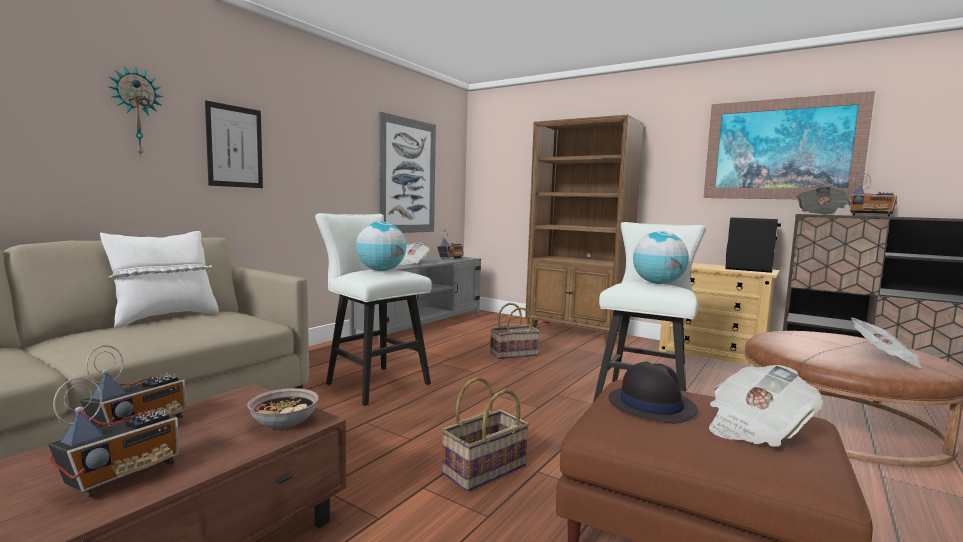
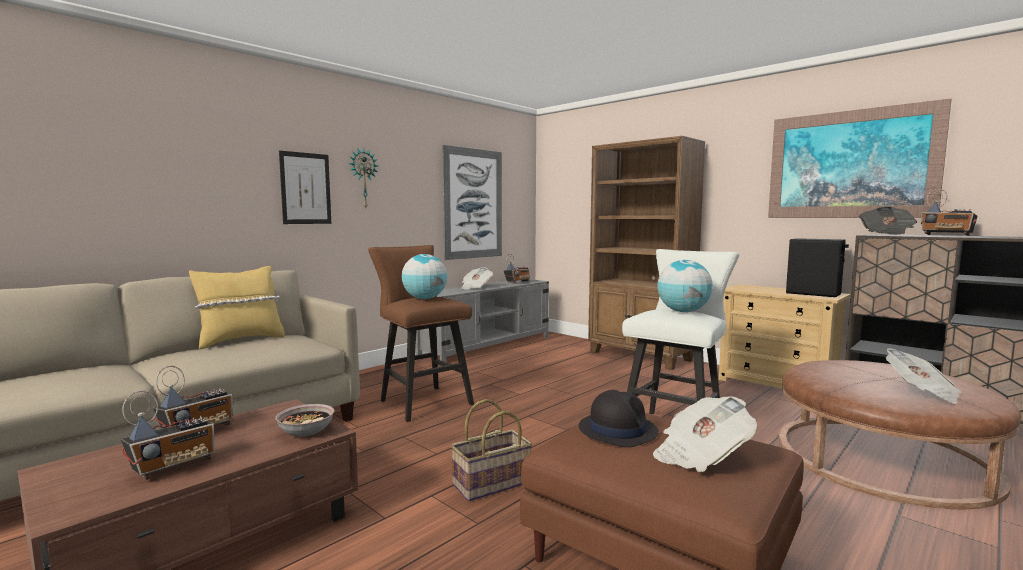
camera: 10 degrees right, 0 degrees up
white pillow [100,231,218,328] -> yellow pillow [189,266,285,349]
wall clock [108,66,163,157] -> wall clock moved to [349,148,378,208]
white stool [315,213,432,406] -> brown stool [368,245,474,422]
basket [490,303,540,359] -> none

